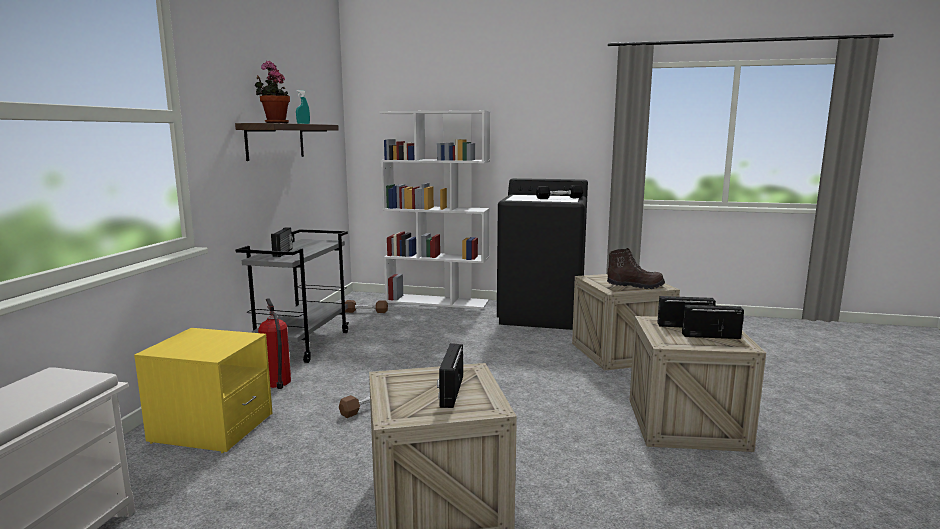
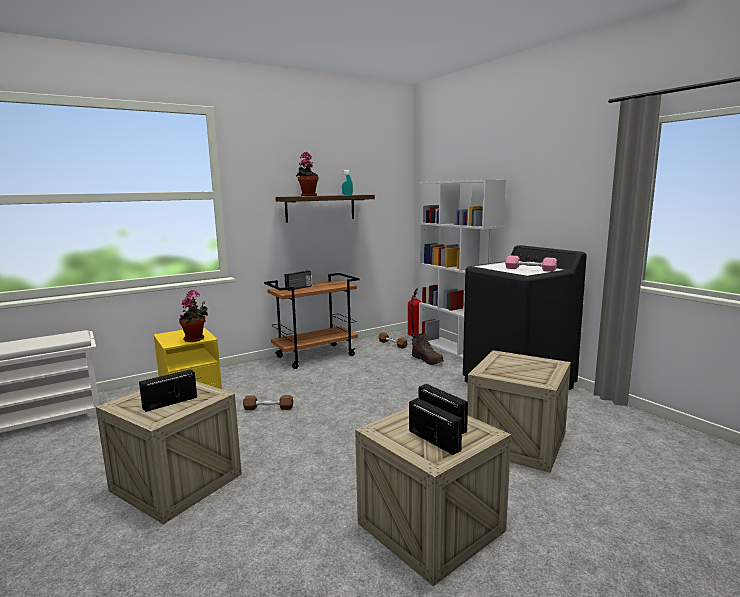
camera: 45 degrees right, 0 degrees up
grey cart [236,229,349,363] -> brown cart [264,273,360,369]
fire extinguisher [258,298,291,389] -> fire extinguisher moved to [408,288,421,337]
black dumbbell [536,185,583,199] -> pink dumbbell [505,256,557,272]
brown boot [607,248,665,289] -> brown boot moved to [412,334,444,365]
none -> potted plant [179,290,208,342]

